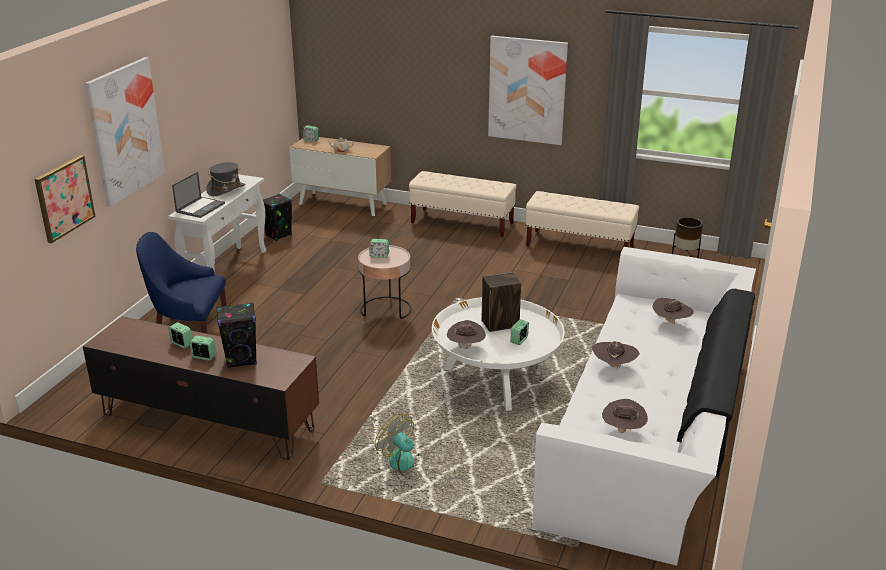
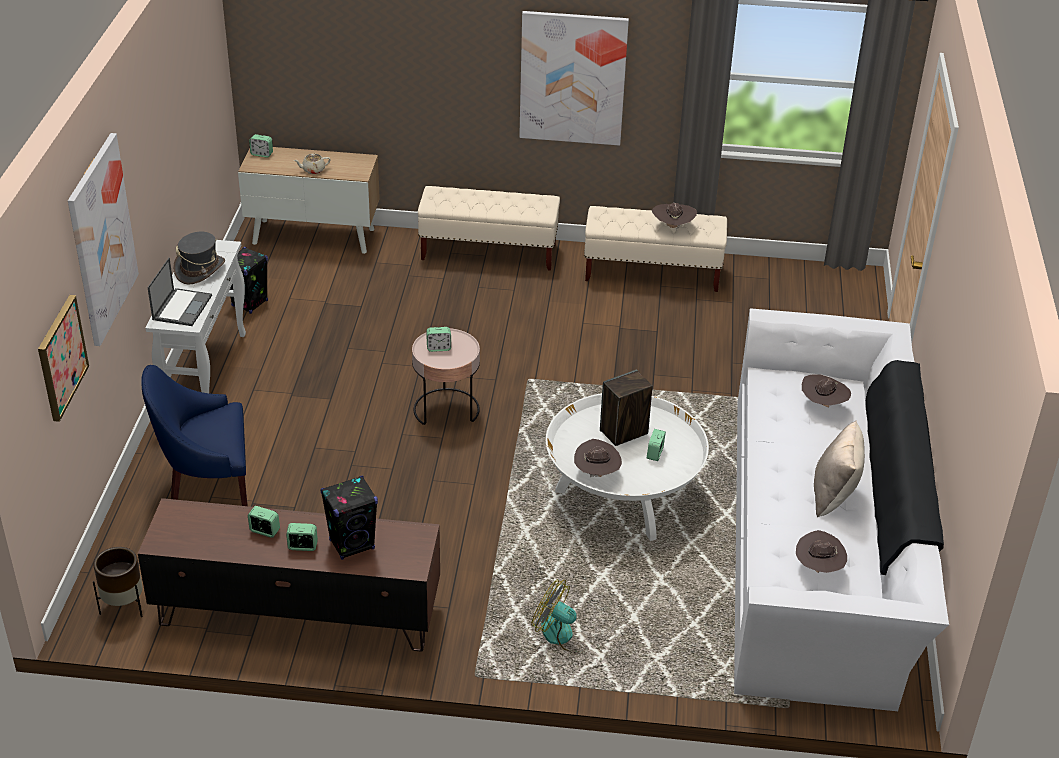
camera: 15 degrees left, 10 degrees up
brown hat [592,341,640,371] -> brown hat moved to [652,203,697,231]
brown planter [672,217,703,258] -> brown planter moved to [93,547,143,617]
none -> beige pillow [814,421,865,518]

